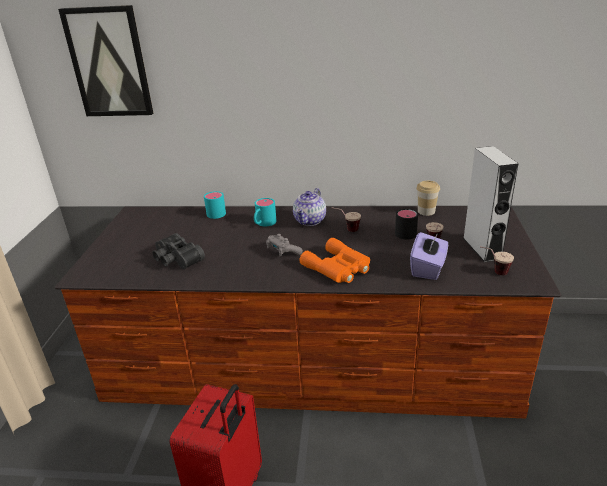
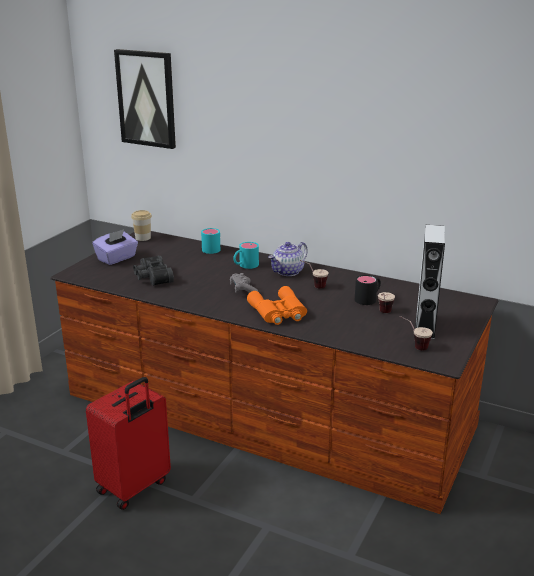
camera: 20 degrees right, 5 degrees down
purple tissue box [410,232,448,280] -> purple tissue box moved to [92,229,138,265]
cup [417,181,440,216] -> cup moved to [131,210,152,241]

